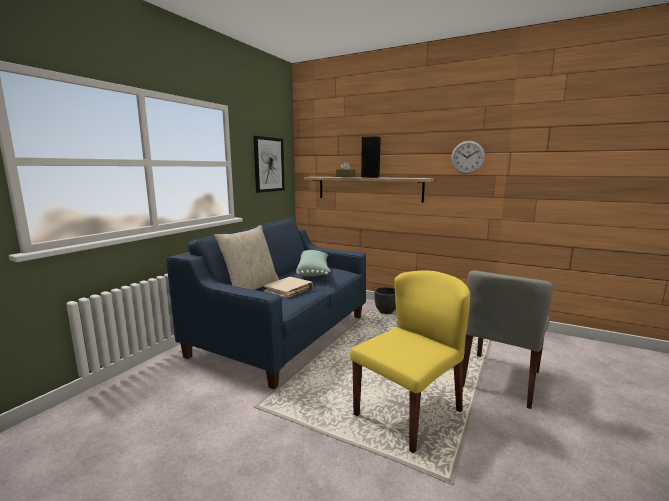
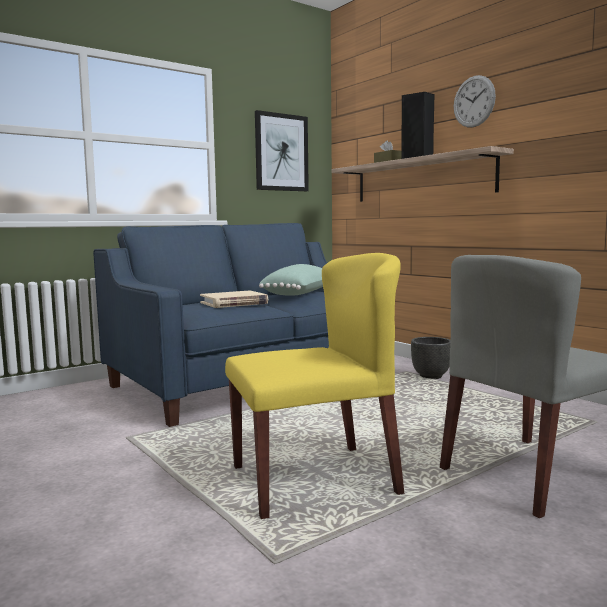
camera: 25 degrees right, 5 degrees down
beige pillow [214,225,279,290] -> none
wall clock [451,141,485,174] -> wall clock moved to [454,75,496,128]

